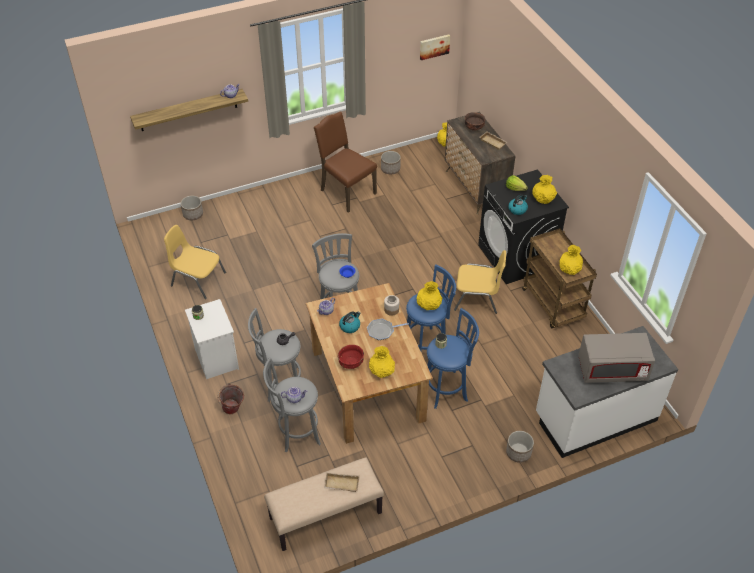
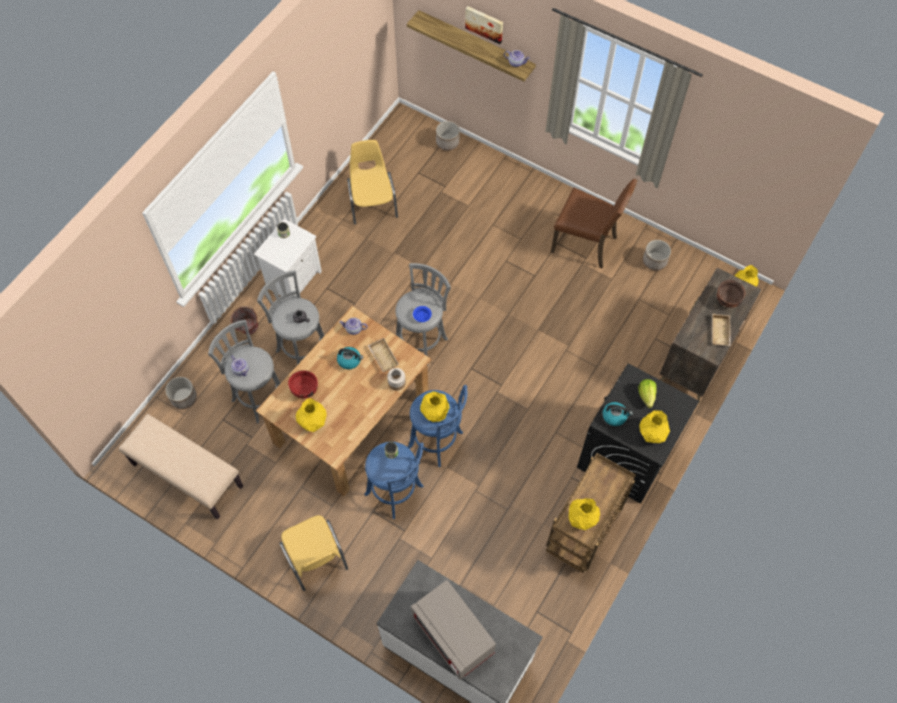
camera: 55 degrees right, 15 degrees up
brown chair [314,111,377,213] -> brown chair turned 105 degrees clockwise [551,179,638,268]
beige tray [324,473,360,492] -> beige tray moved to [368,338,399,372]
frying pan [367,319,409,340] -> none
picture [420,34,450,60] -> picture moved to [465,6,503,44]
yellow chair [454,250,506,314] -> yellow chair moved to [279,515,348,591]
planter [506,431,534,463] -> planter moved to [165,377,197,409]

